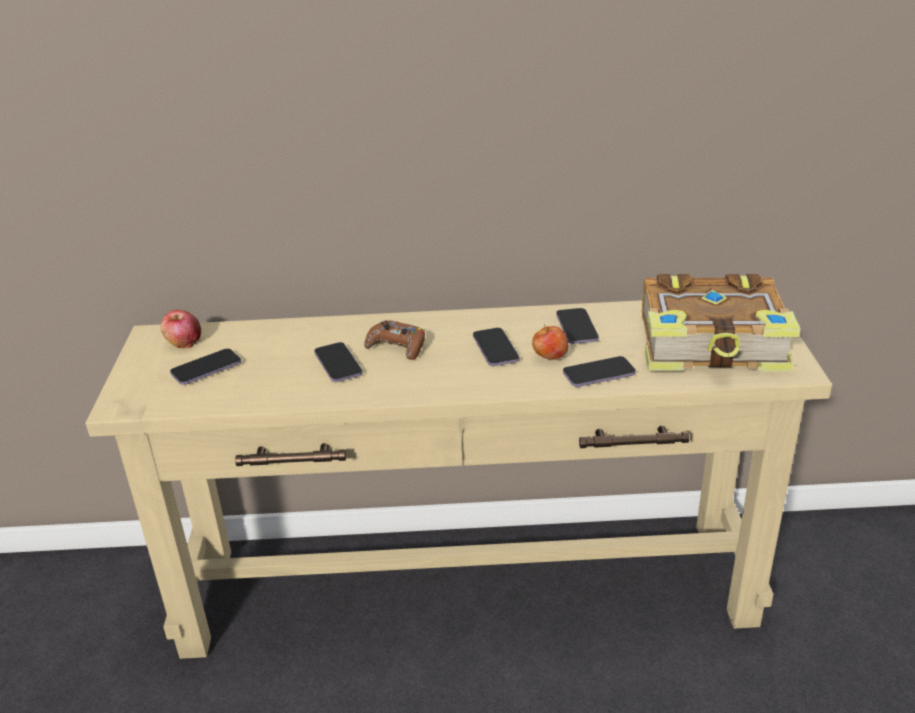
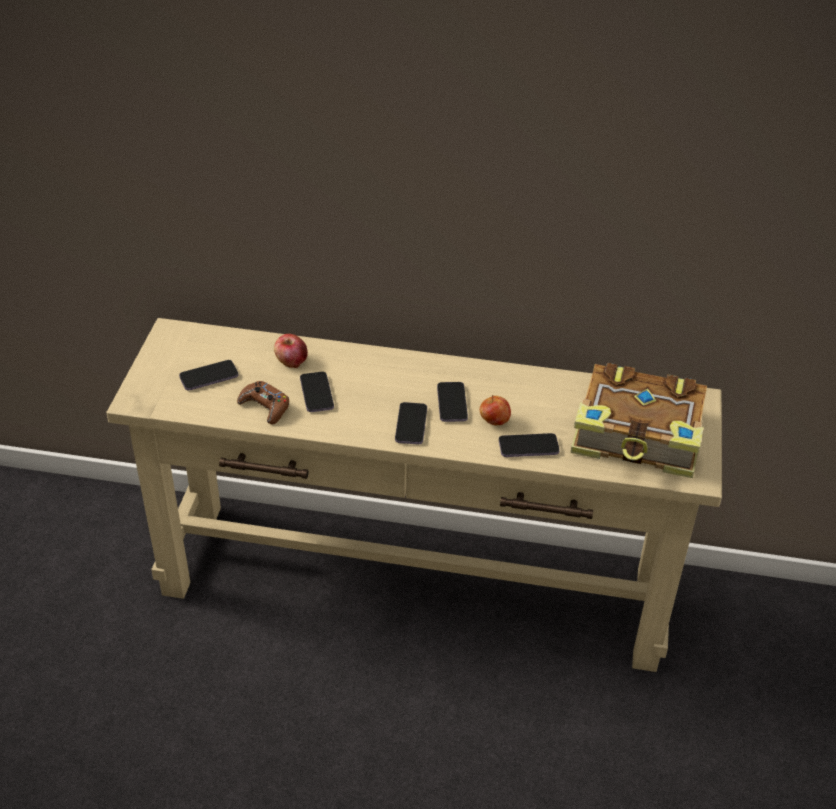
camera: 10 degrees right, 10 degrees up
apple [161,310,201,348] -> apple moved to [274,334,308,368]
brown game controller [364,320,425,360] -> brown game controller moved to [237,381,289,425]
phone [556,308,599,344] -> phone moved to [395,402,427,444]

